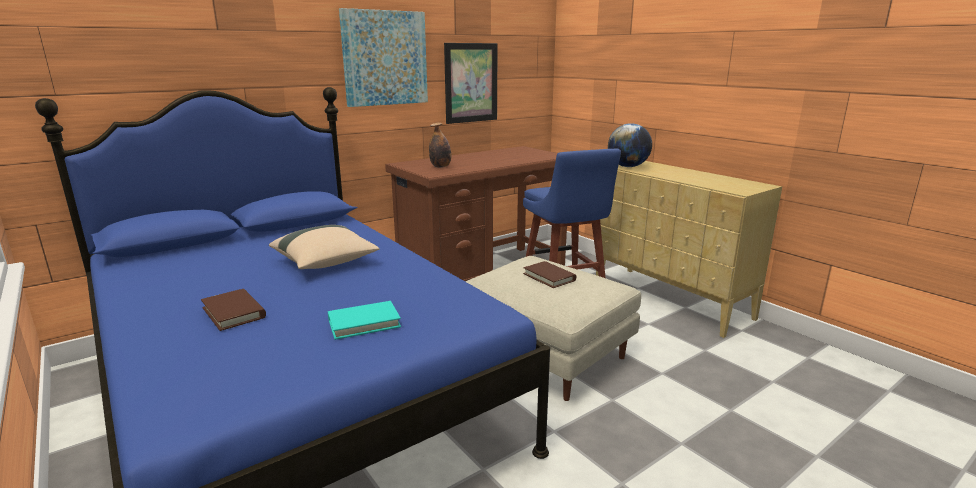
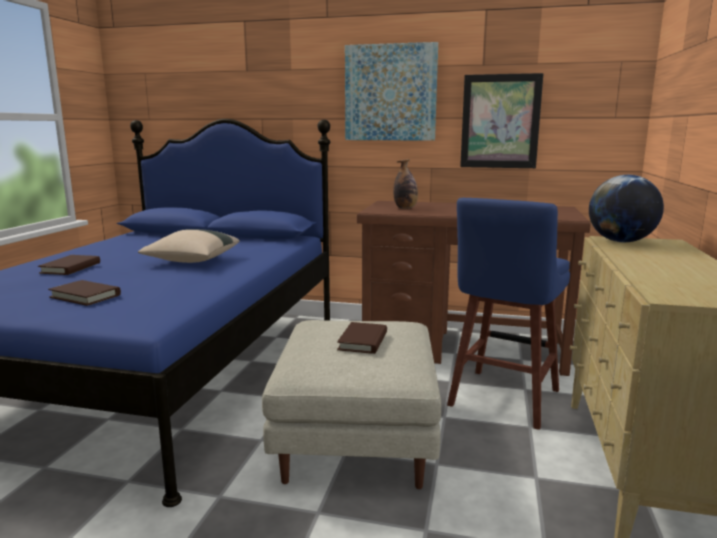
camera: 50 degrees right, 5 degrees down
turquoise book [328,301,401,340] -> brown book [48,280,121,306]

